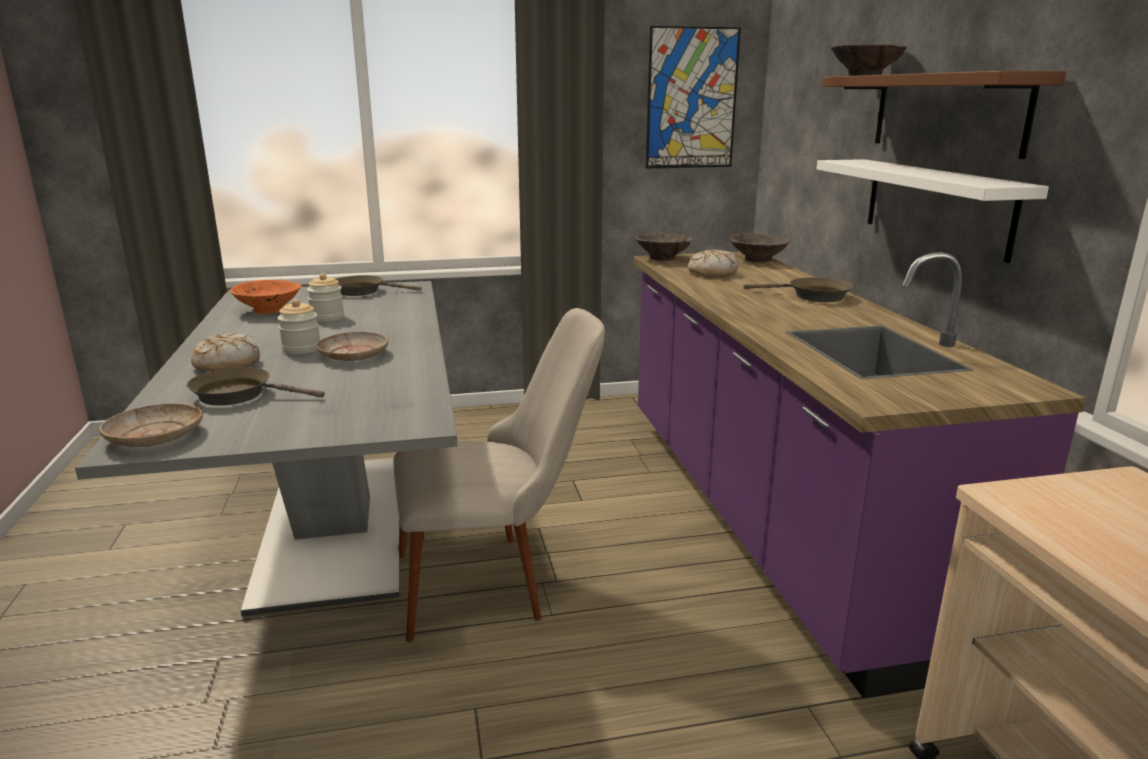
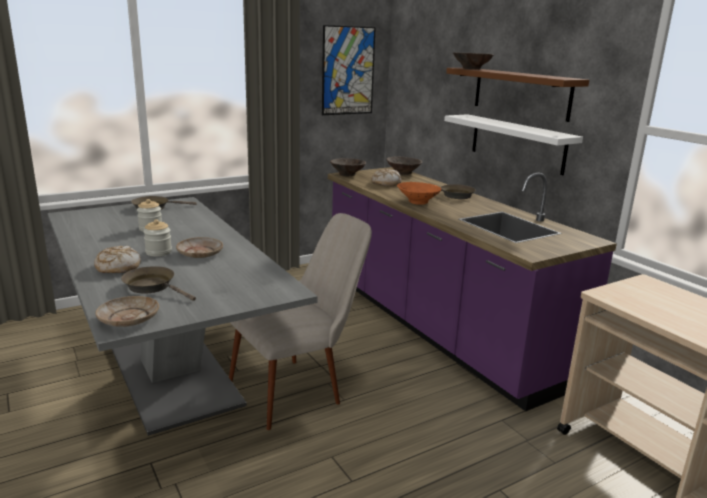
camera: 20 degrees left, 0 degrees up
brown frying pan [187,367,324,406] -> brown frying pan turned 45 degrees clockwise [121,266,196,301]
orange bowl [230,280,301,314] -> orange bowl moved to [397,182,442,205]

